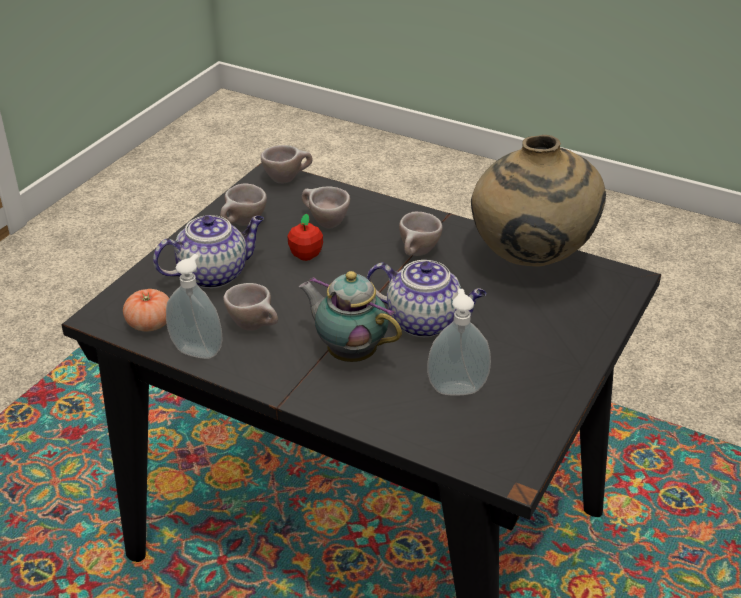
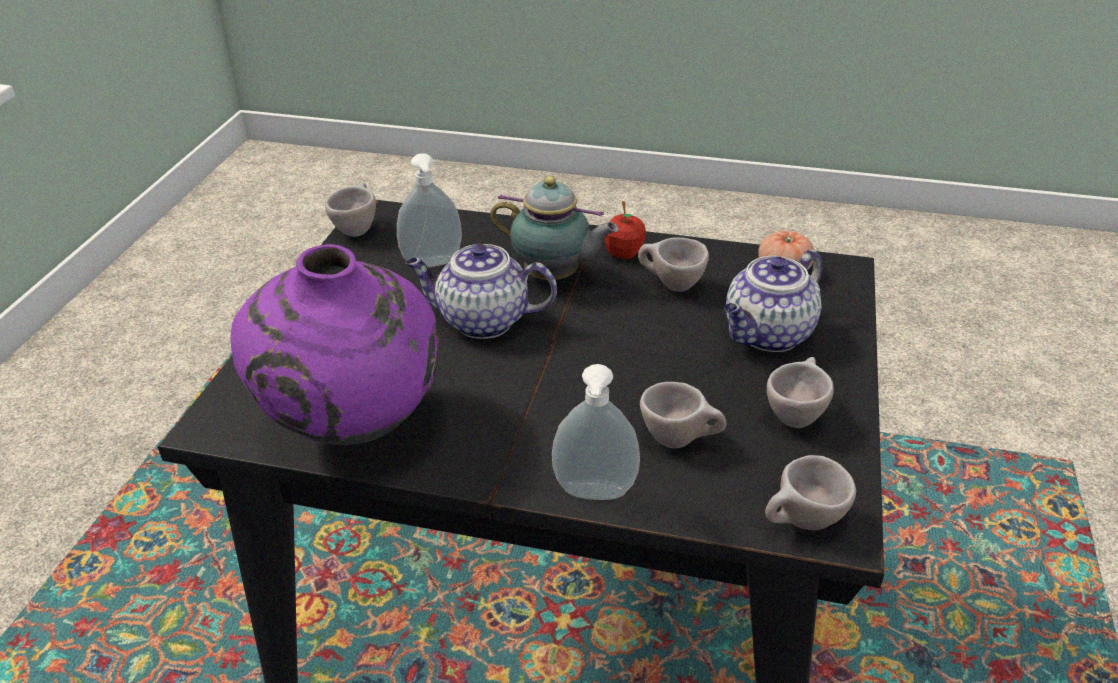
camera: 165 degrees right, 0 degrees up
soap dispenser [166,254,223,359] -> soap dispenser moved to [552,364,640,500]
apple [287,214,323,261] -> apple moved to [604,201,646,259]
beige cup [399,212,442,256] -> beige cup moved to [325,183,376,237]
beige vase [471,135,606,267] -> purple vase [230,244,439,445]

